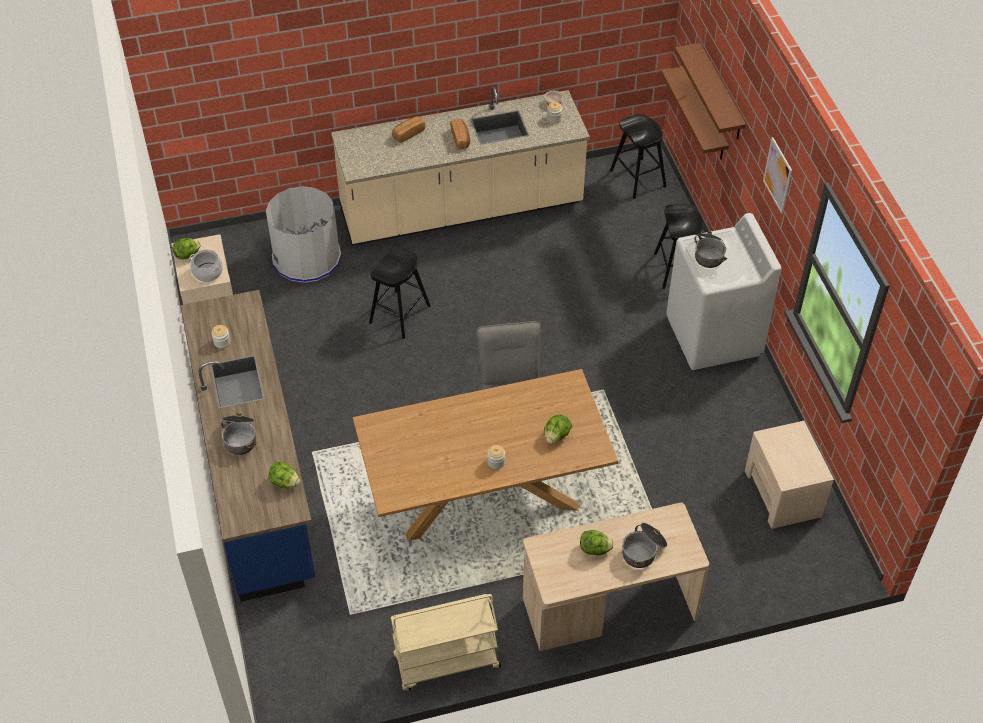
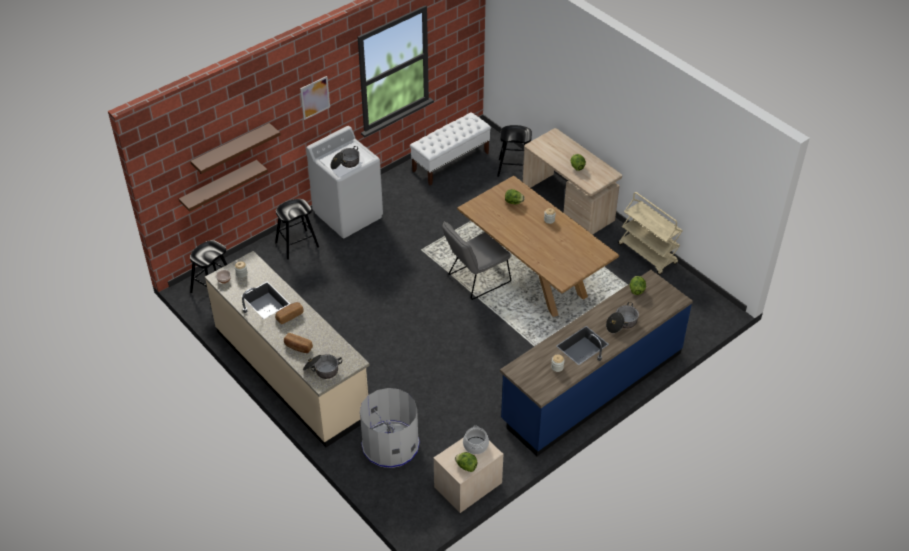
camera: 115 degrees left, 5 degrees down
black stool [369,246,430,339] -> black stool moved to [497,125,532,177]
cooking pot [622,523,667,568] -> cooking pot moved to [303,354,342,379]
beige nightstand [745,421,834,529] -> white bench [410,112,491,186]

